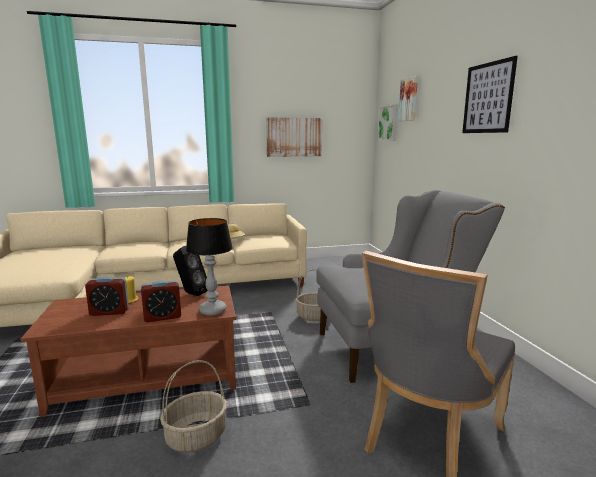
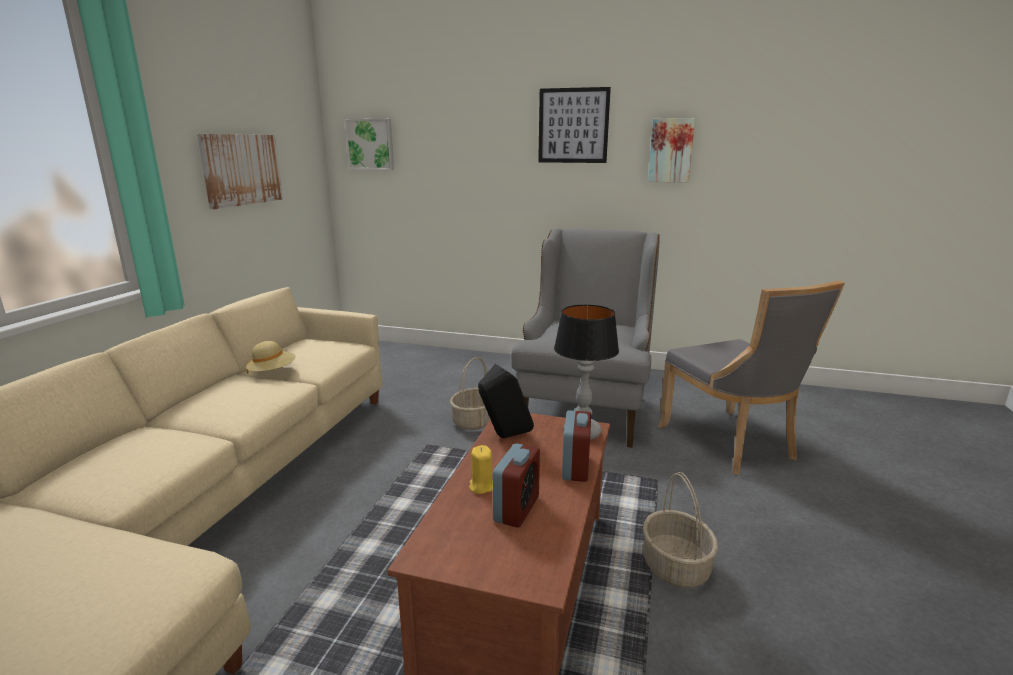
camera: 60 degrees left, 5 degrees up
picture [398,76,418,121] -> picture moved to [648,118,695,183]

